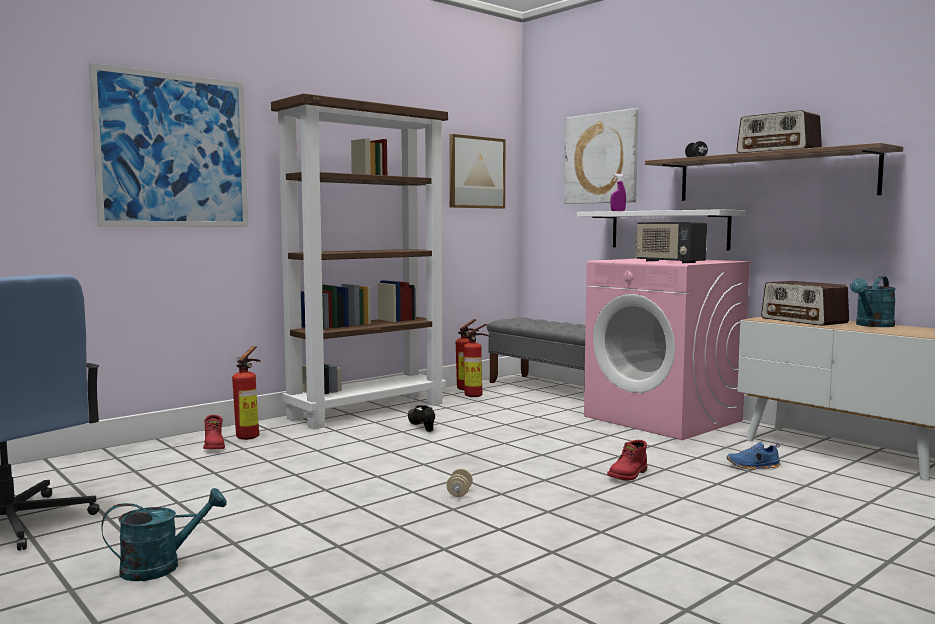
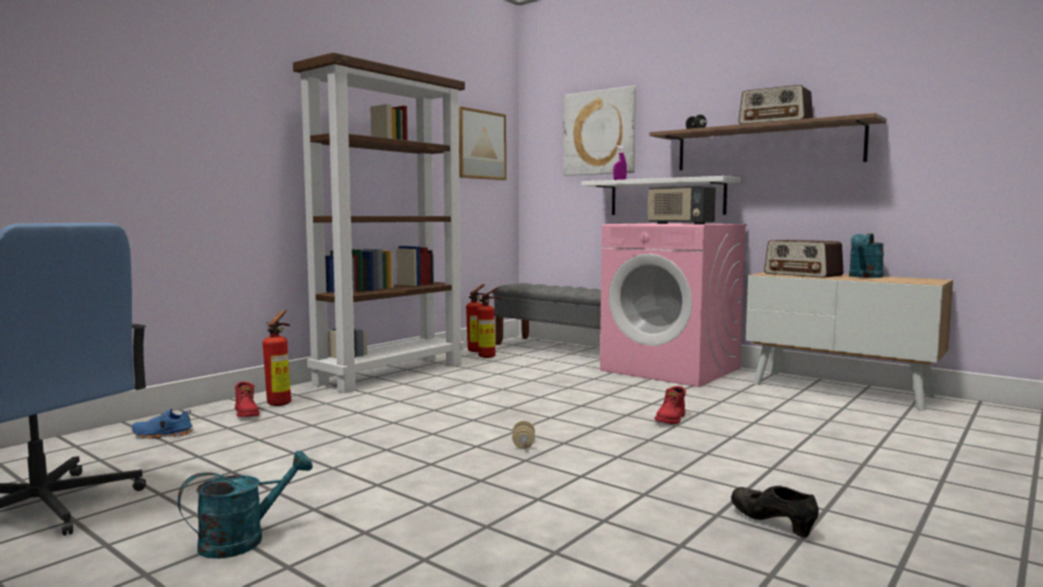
camera: 10 degrees left, 0 degrees up
picture [89,63,248,227] -> none
black shoe [408,405,435,432] -> black shoe moved to [731,485,819,537]
blue shoe [727,442,780,470] -> blue shoe moved to [132,409,194,439]

